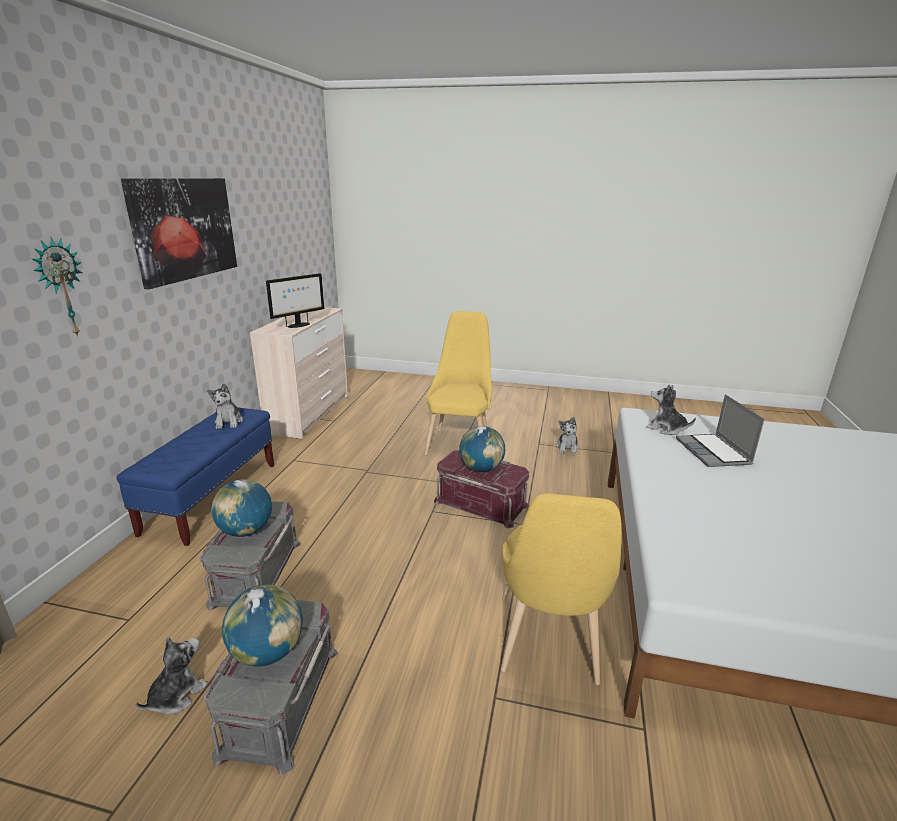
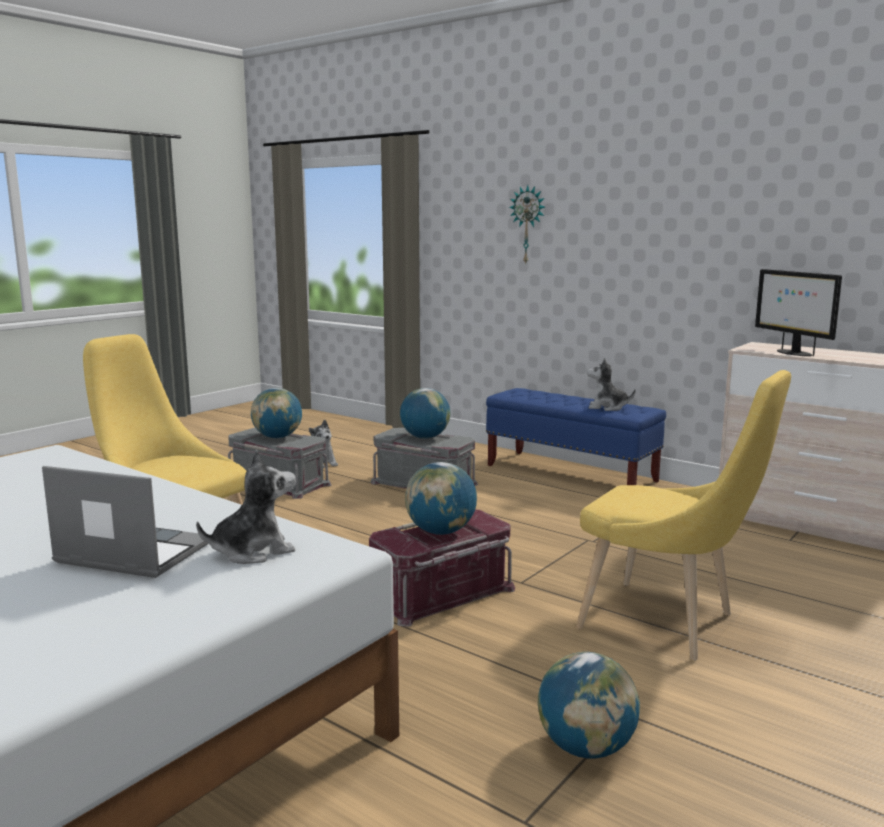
camera: 115 degrees right, 10 degrees down
picture [121,178,237,289] -> none
plush toy [556,417,579,455] -> globe [538,652,640,759]

